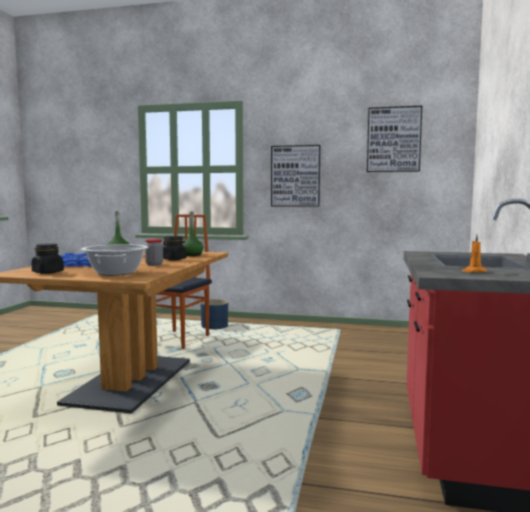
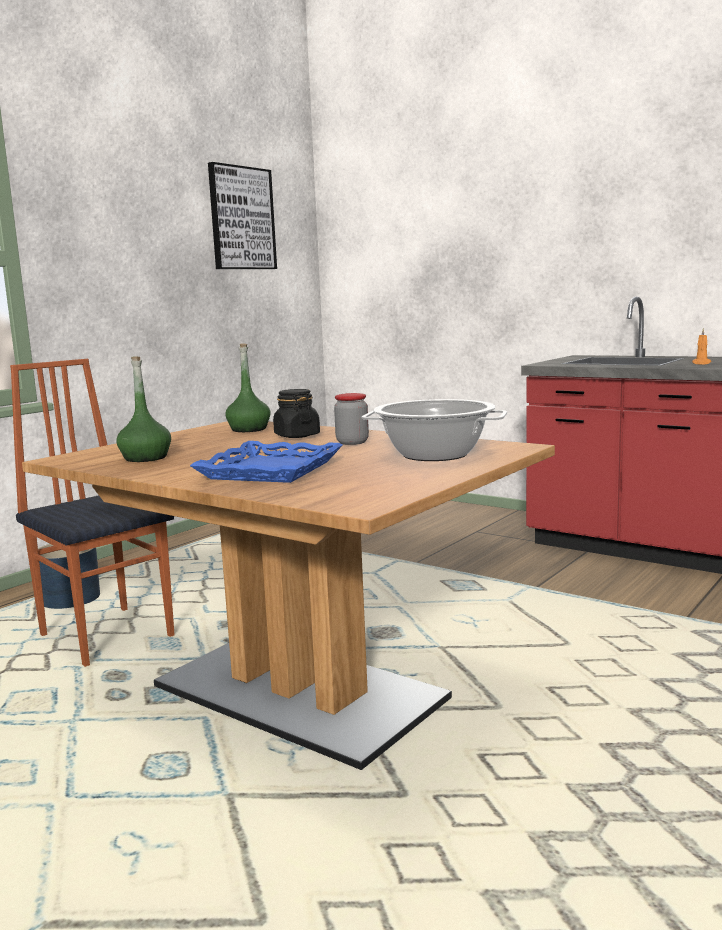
camera: 65 degrees left, 5 degrees up
black jar [31,243,64,274] -> none
picture [271,145,320,207] -> none

